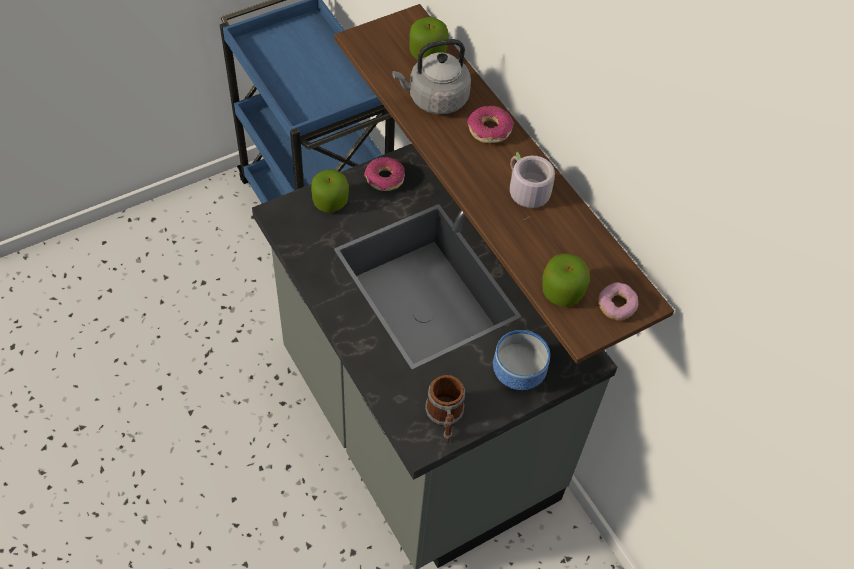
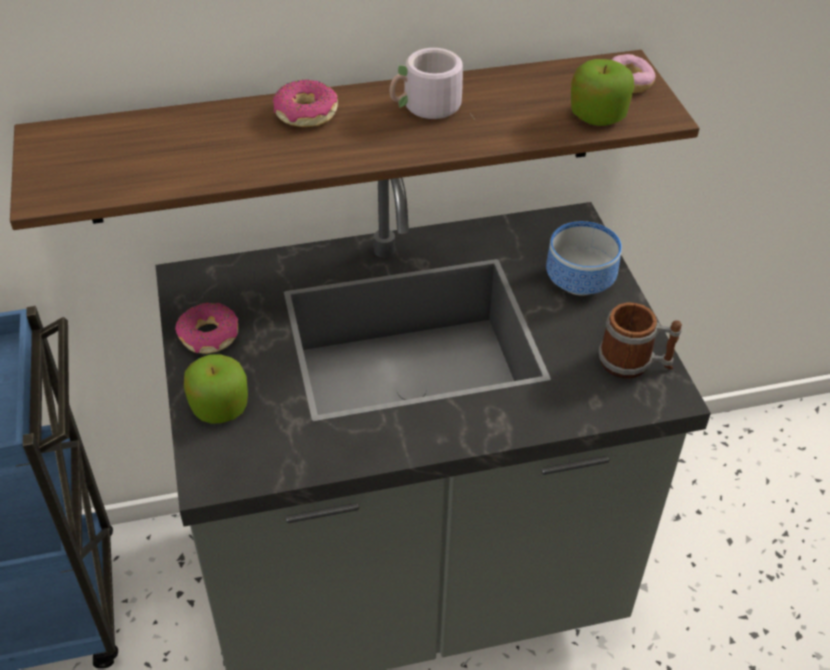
camera: 70 degrees left, 10 degrees down
grey kettle [392,39,471,114] -> none
apple [410,17,449,60] -> none

